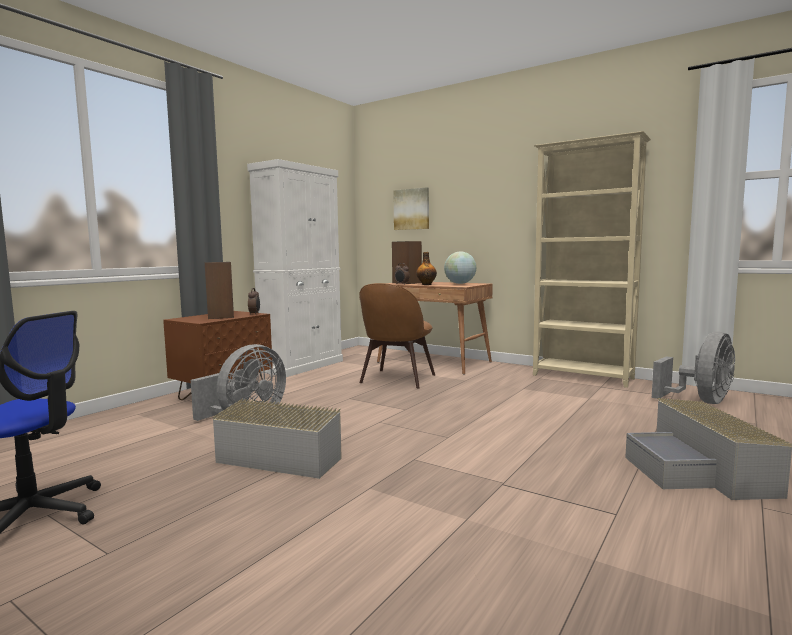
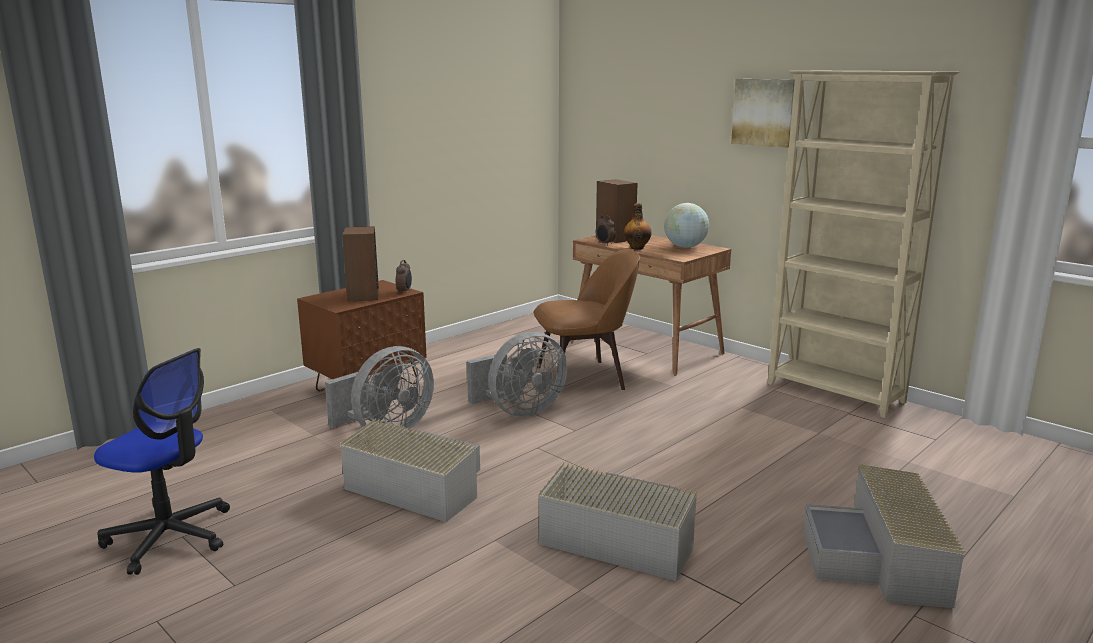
camera: 10 degrees right, 10 degrees up
white cabinet [247,159,343,377] -> none
brown chair [359,283,435,388] -> brown chair turned 135 degrees counterclockwise [533,248,640,390]
picture [393,187,429,230] -> picture moved to [731,79,795,148]
grey fan [652,332,735,404] -> grey fan moved to [467,332,567,417]
none -> grey storage box [539,462,697,581]

